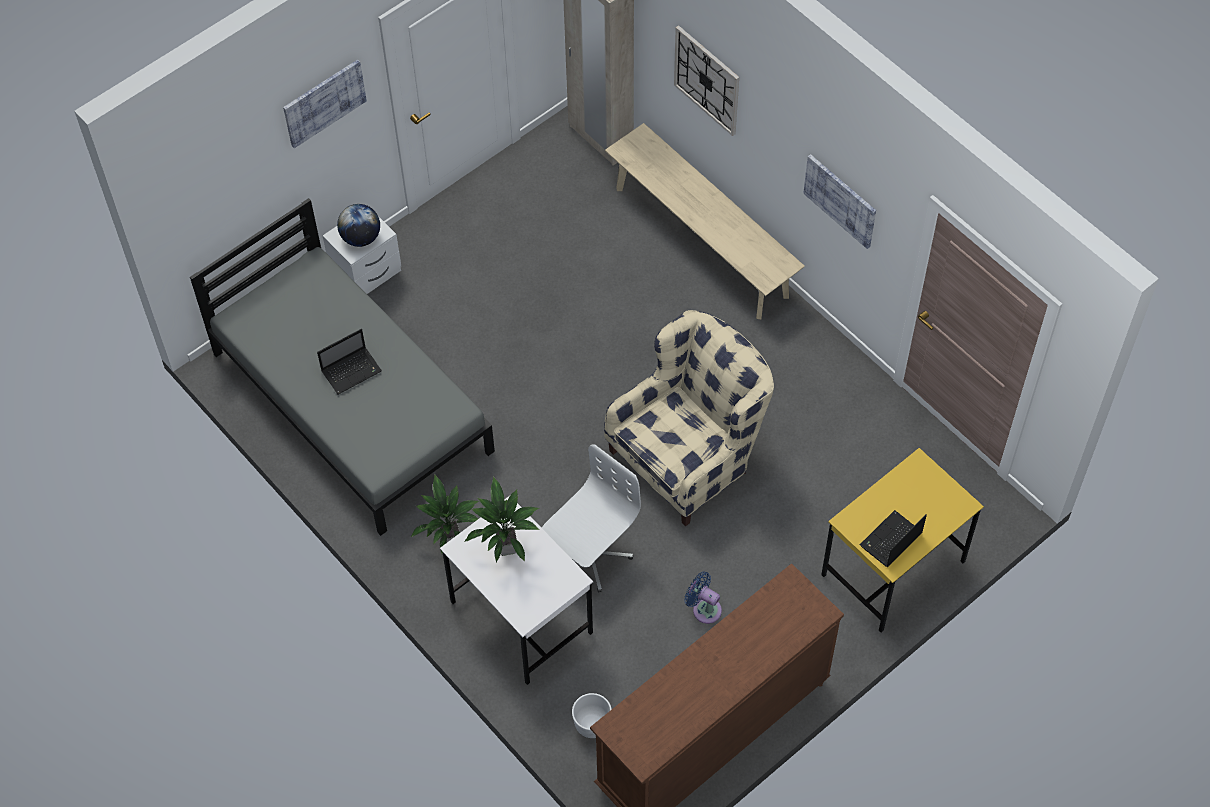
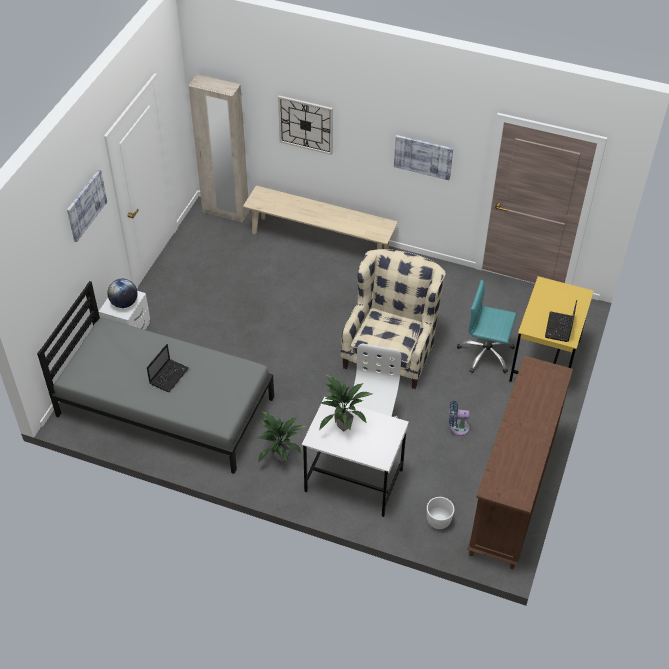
camera: 30 degrees left, 10 degrees down
none -> turquoise office chair [457,280,517,373]

